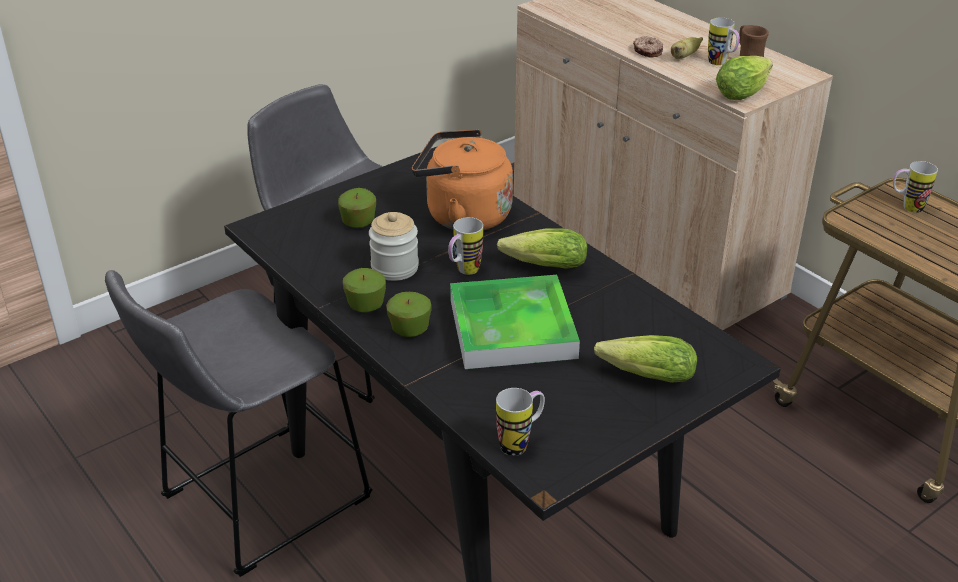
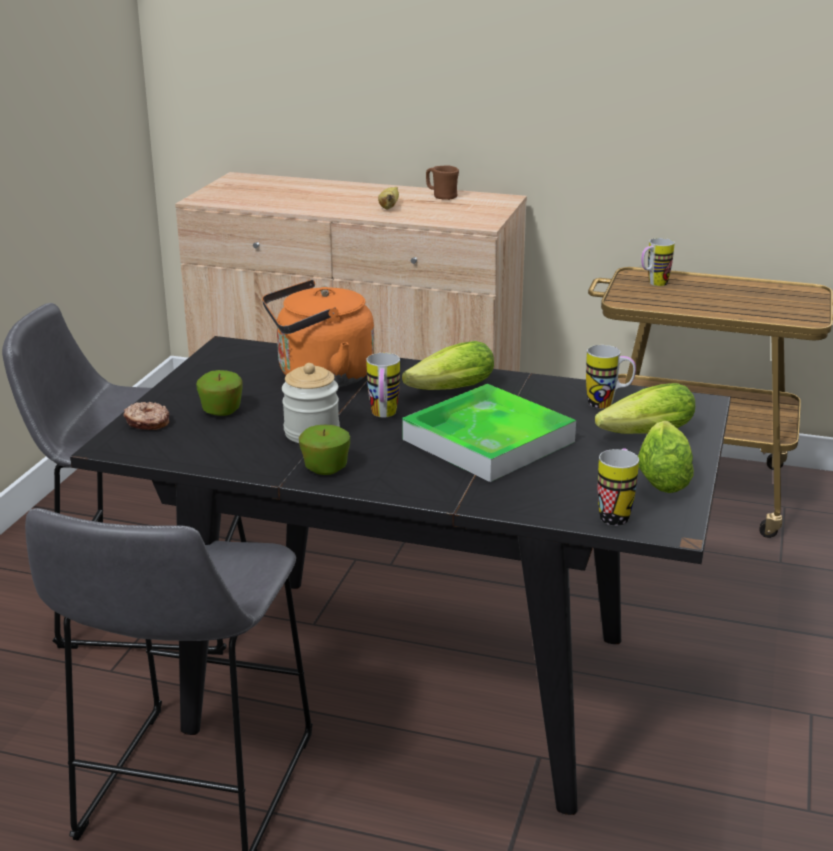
camera: 35 degrees left, 10 degrees down
apple [386,292,431,337] -> none
donut [633,36,663,58] -> donut moved to [124,402,169,430]
mug [708,18,740,65] -> mug moved to [586,345,636,409]
lettuce [716,56,773,100] -> lettuce moved to [638,421,694,493]

